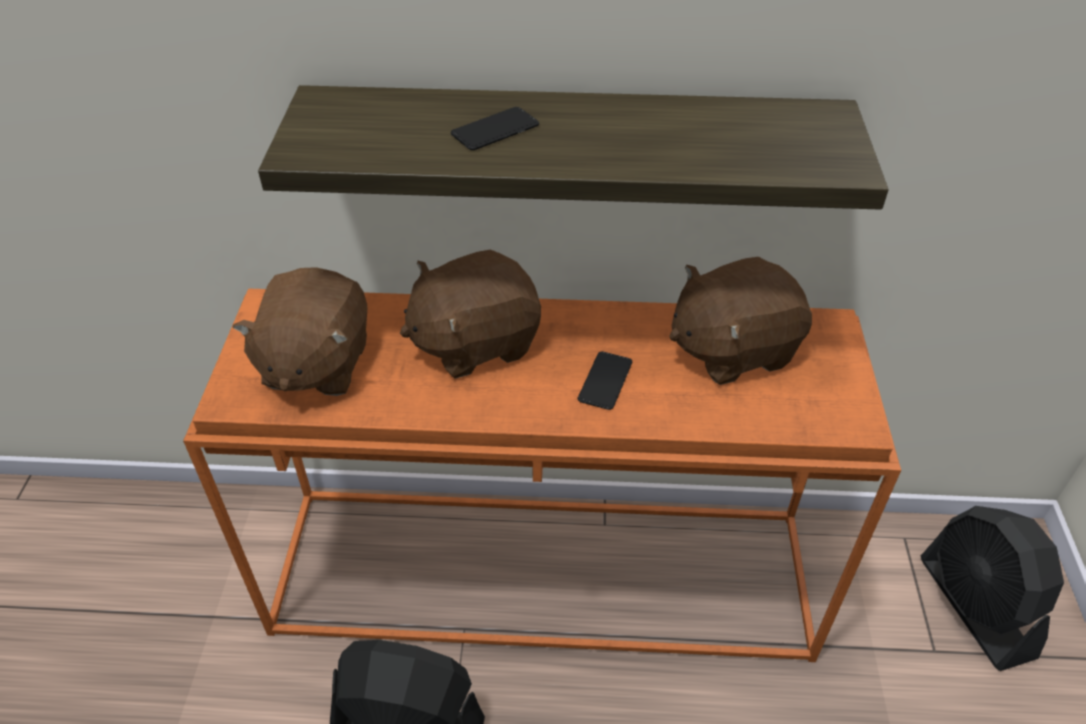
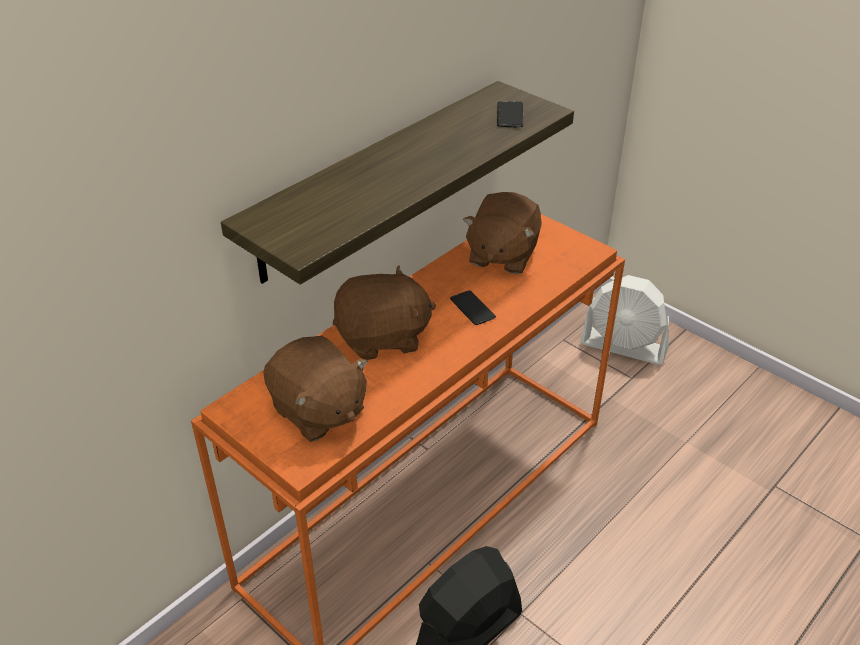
camera: 50 degrees left, 5 degrees down
brown plush toy [400,250,541,379] -> brown plush toy turned 120 degrees counterclockwise [333,265,436,360]
phone [451,107,539,150] -> phone moved to [497,101,523,128]
black fan [921,506,1064,671] -> white fan [580,275,669,365]

